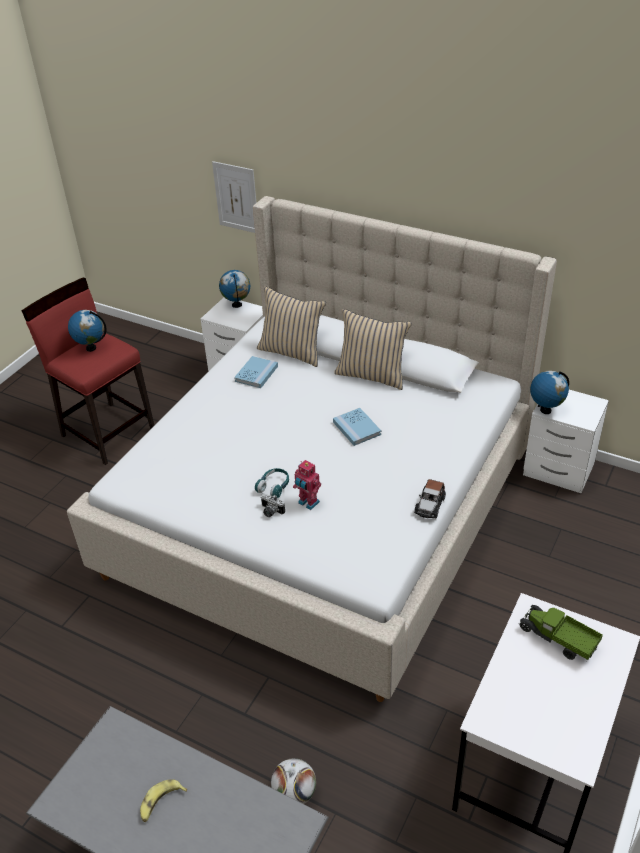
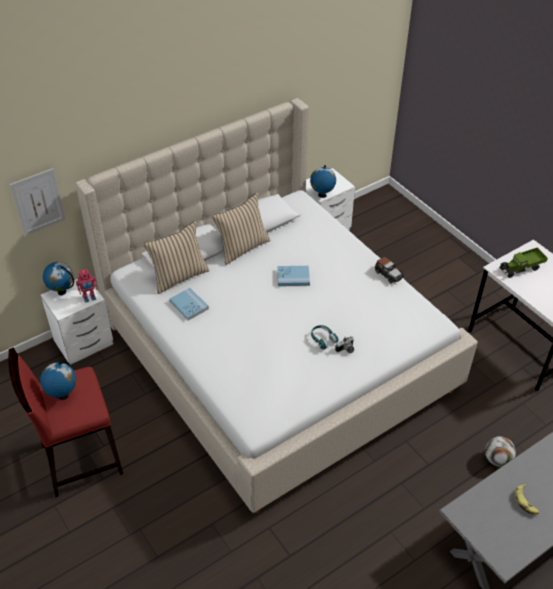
camera: 65 degrees left, 5 degrees up
toy robot [293,460,321,510] -> toy robot moved to [76,269,97,303]

